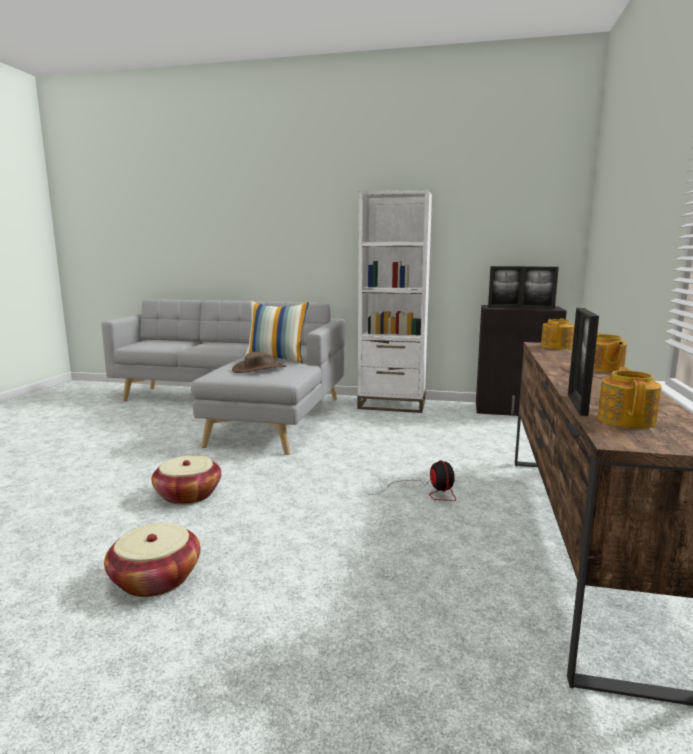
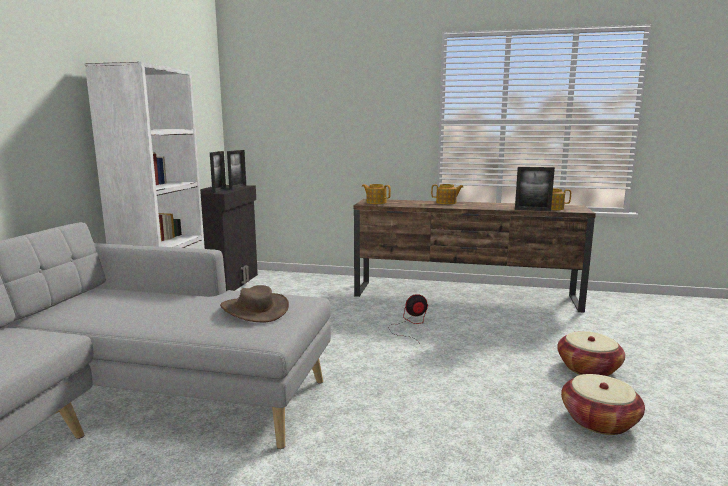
camera: 90 degrees left, 0 degrees up
basket [151,456,221,505] -> basket moved to [557,331,625,376]
pillow [244,301,309,363] -> none

